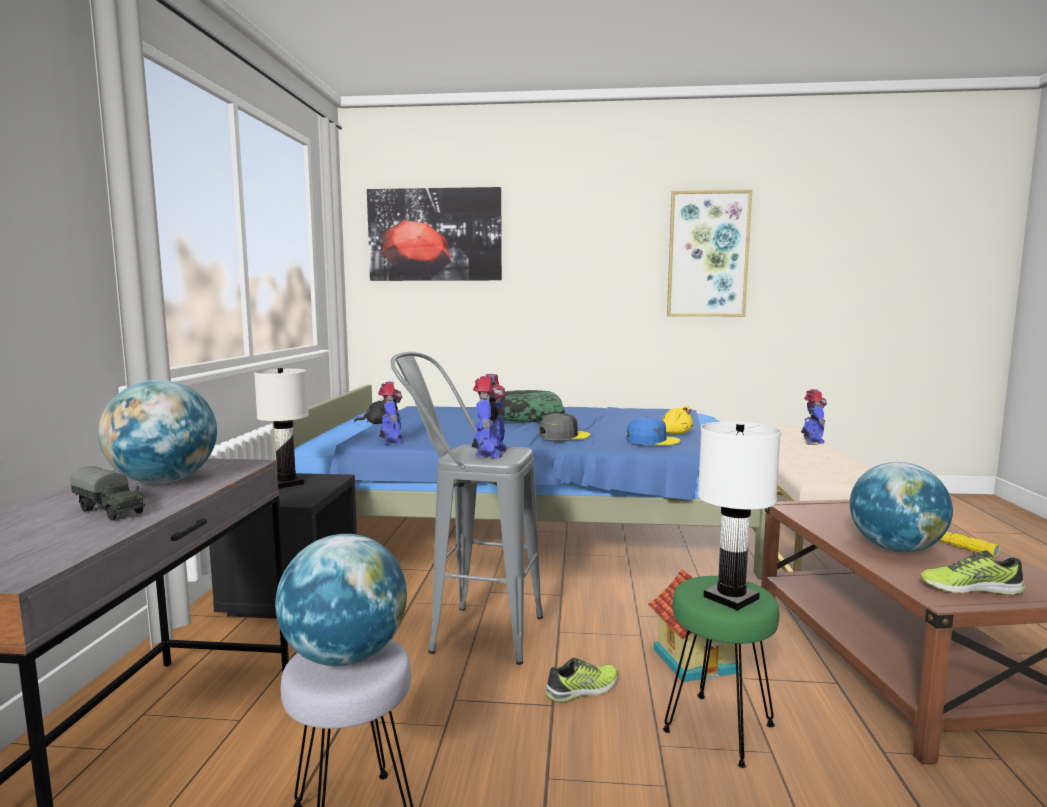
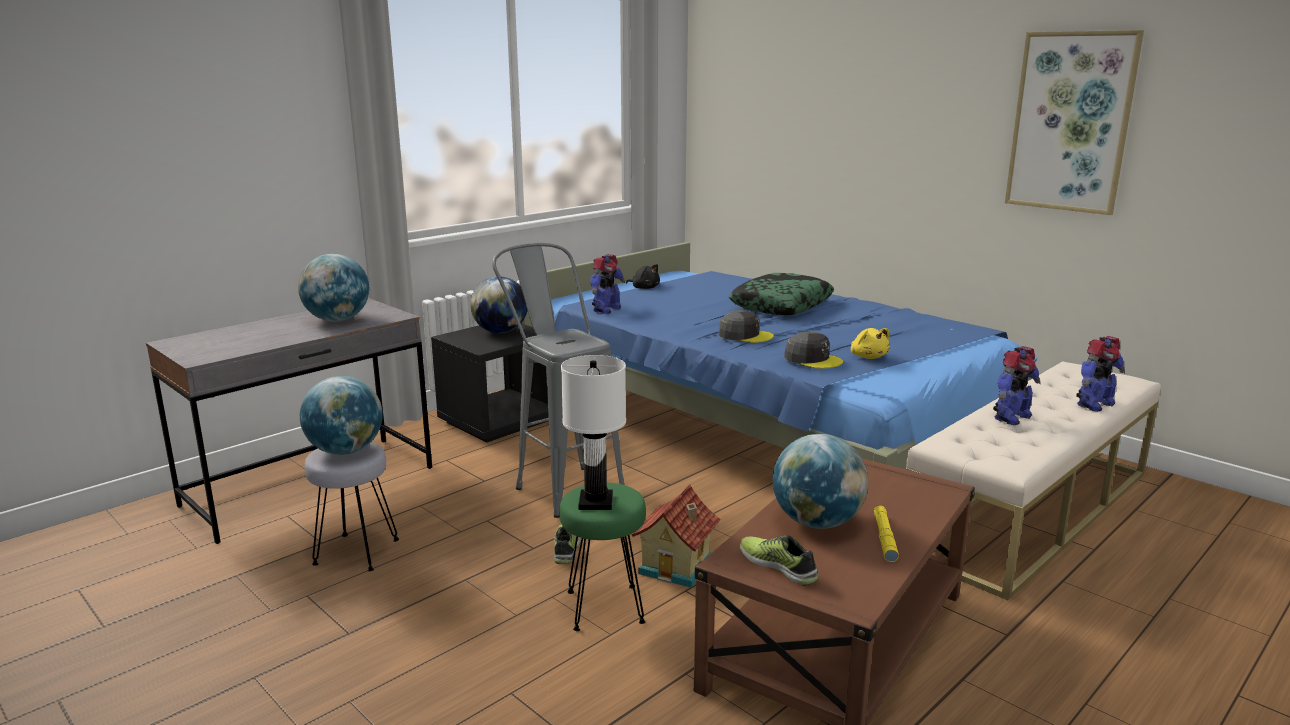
camera: 40 degrees right, 10 degrees up
toy truck [70,466,145,520] -> none
white table lamp [254,368,309,489] -> globe [470,276,528,333]
picture [367,187,502,281] -> none
toy robot [472,374,507,458] -> toy robot moved to [993,346,1040,425]
shoe [545,658,618,703] -> shoe turned 105 degrees counterclockwise [554,524,580,564]
blue cap [626,417,681,445] -> grey cap [784,331,843,369]

